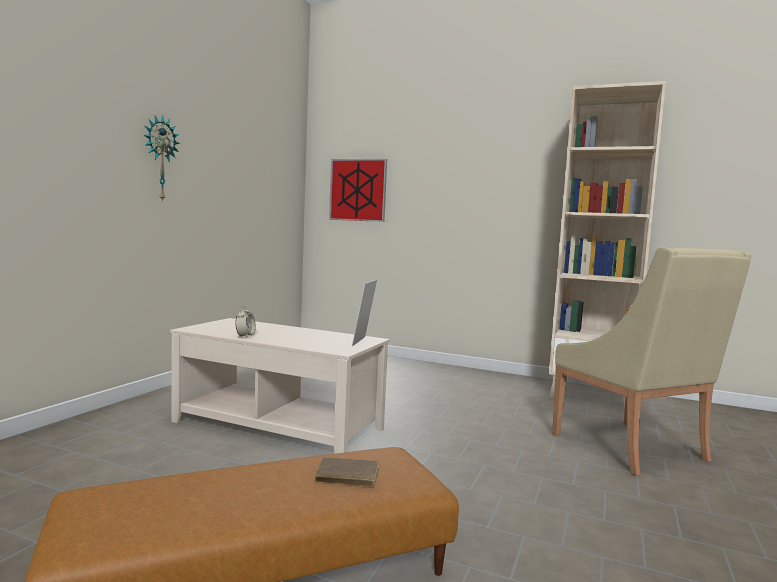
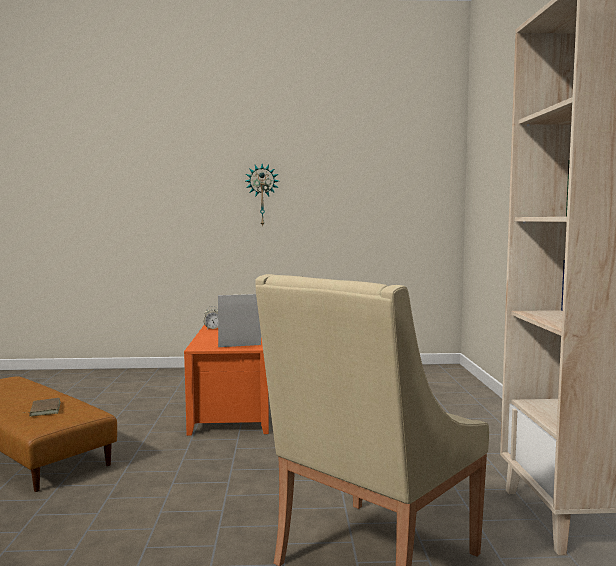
camera: 65 degrees right, 0 degrees up
beige coffee table [170,318,390,454] -> orange coffee table [184,325,269,436]
picture [329,159,387,222] -> none

